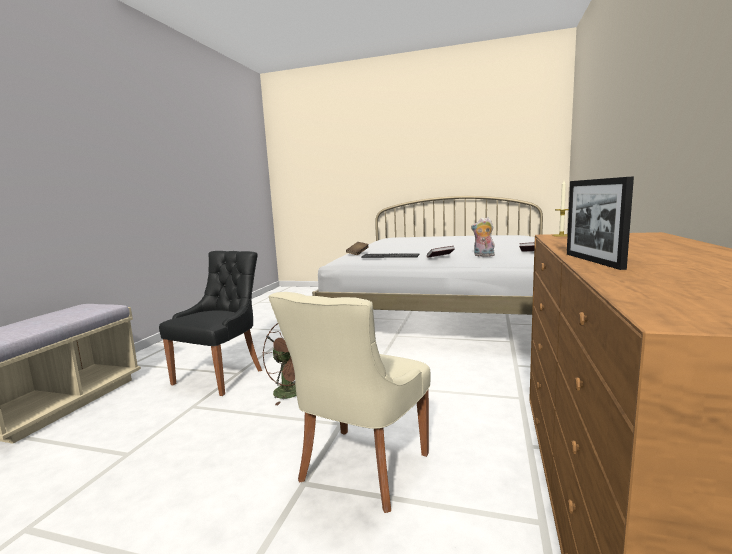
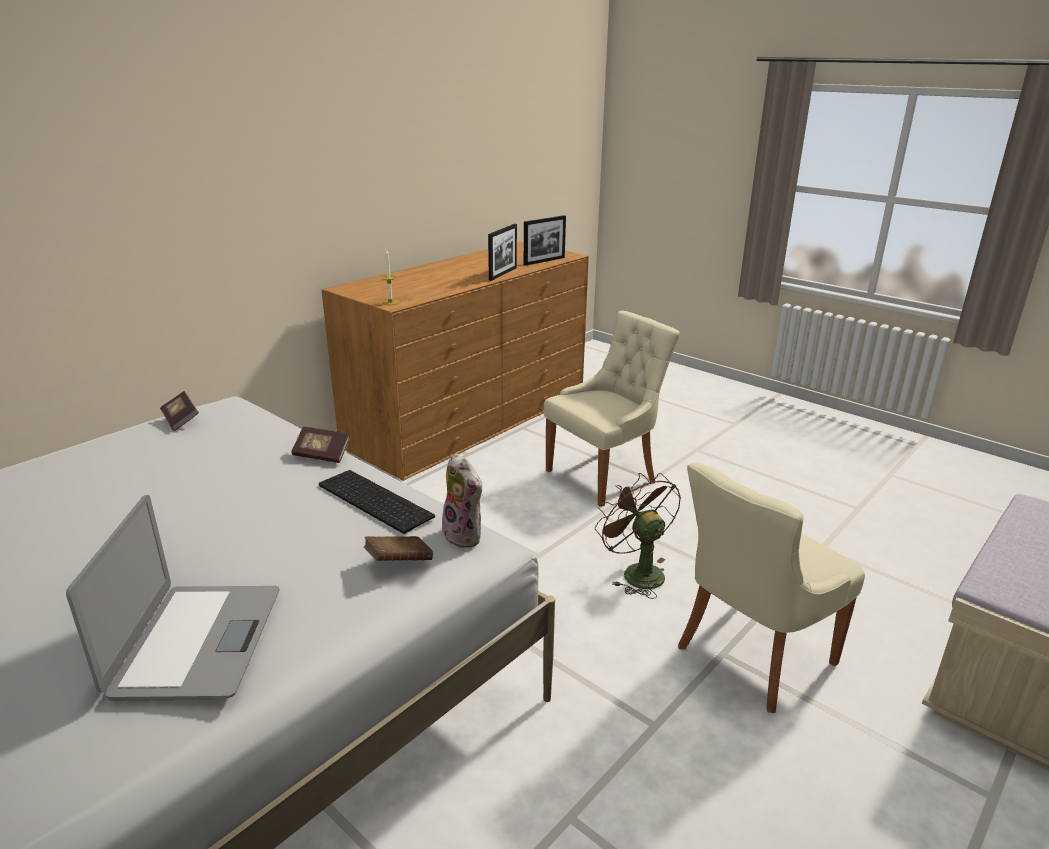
camera: 155 degrees left, 15 degrees up
black chair [159,251,262,396] -> beige chair [678,463,865,713]
plush toy [471,217,495,257] -> plush toy moved to [442,453,482,548]
none -> laptop [66,495,279,701]
none -> picture frame [524,215,566,266]

